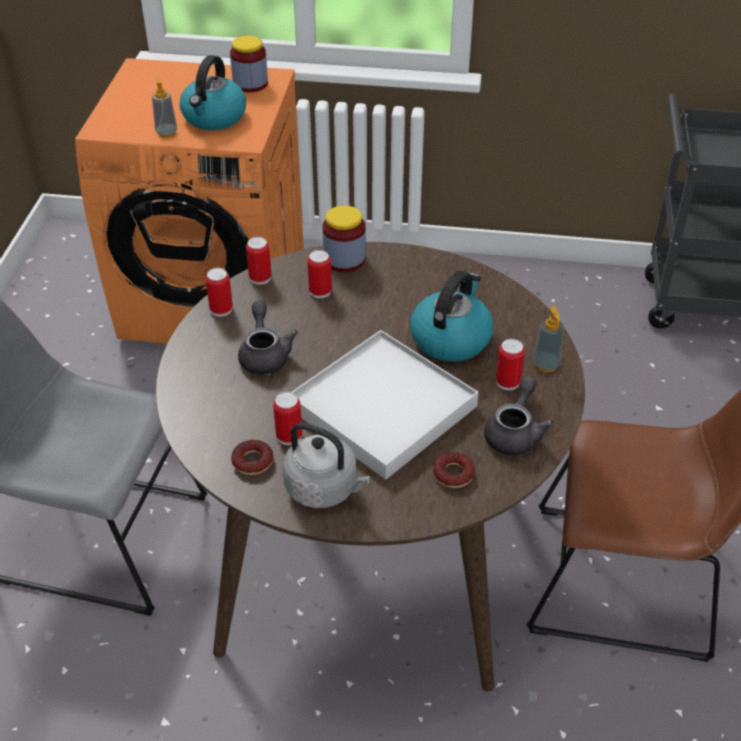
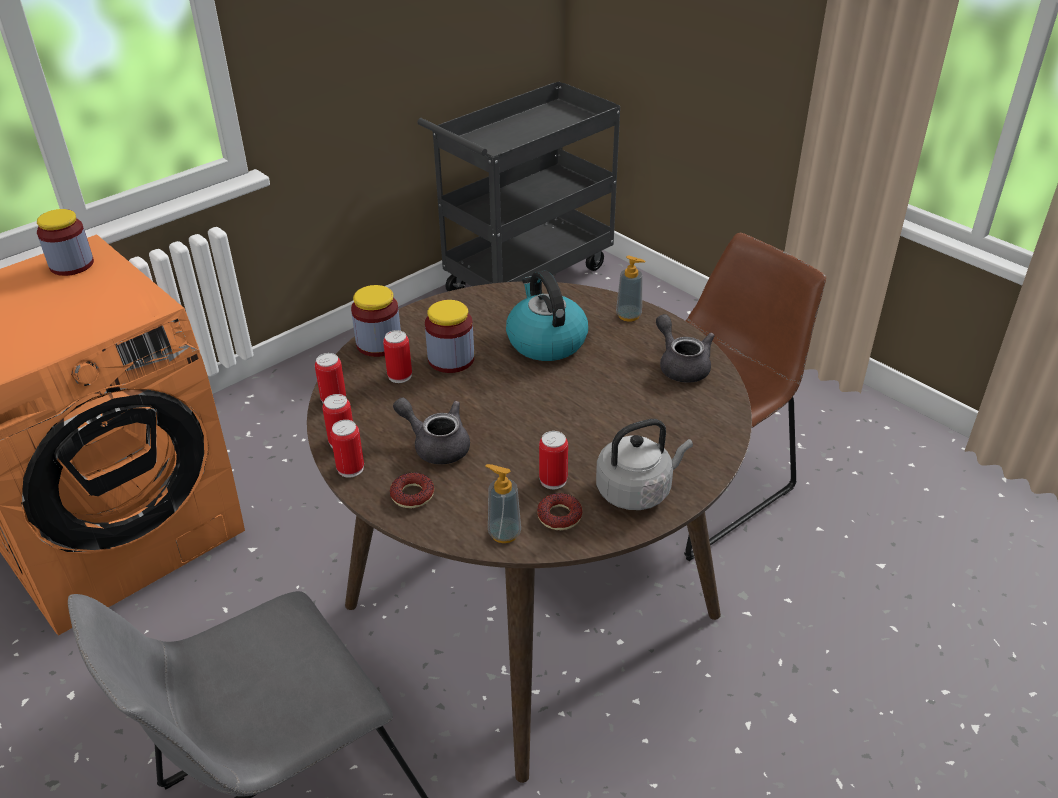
camera: 50 degrees left, 5 degrees down
soap dispenser [152,76,177,138] -> soap dispenser moved to [486,464,521,543]
kettle [180,55,246,130] -> none
white tray [292,330,478,480] -> none
donut [433,452,475,488] -> donut moved to [390,473,434,508]
can [496,339,525,390] -> can moved to [330,420,364,478]
none -> jar [425,300,474,373]

